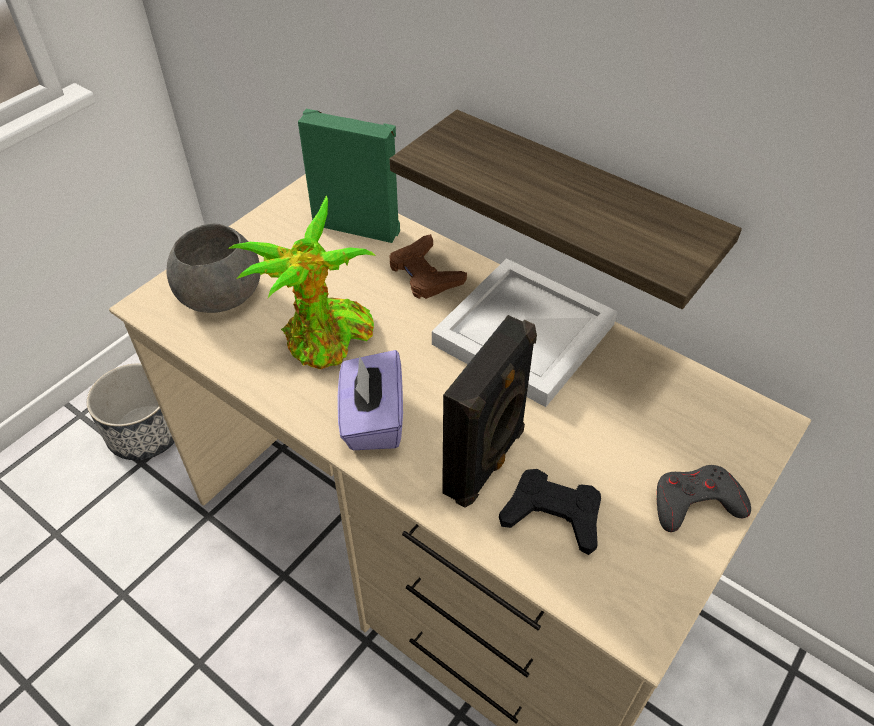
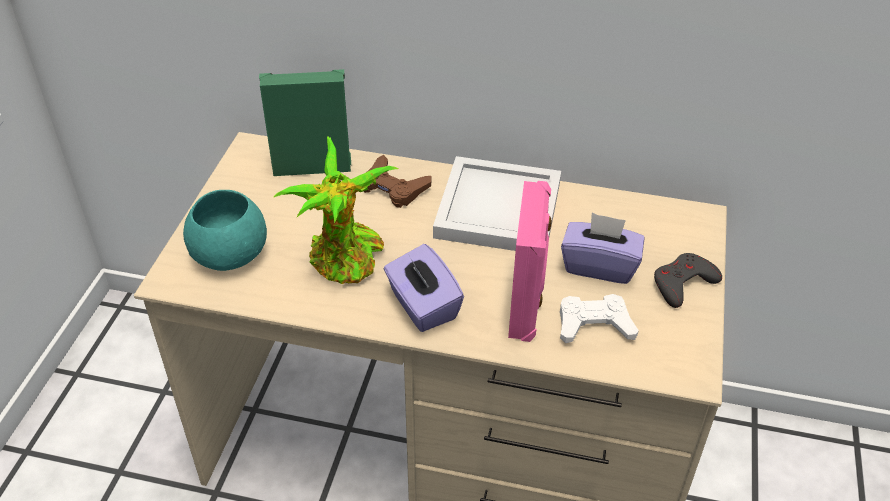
camera: 25 degrees left, 5 degrees down
planter [87,363,175,460] -> none
grey bowl [166,223,260,313] -> turquoise bowl [183,190,267,271]
shelf [390,110,742,309] -> none
black speaker [442,315,537,508] -> pink speaker [508,181,552,342]
black game controller [499,469,601,555] -> white game controller [560,294,639,343]
none -> purple tissue box [561,213,645,284]

